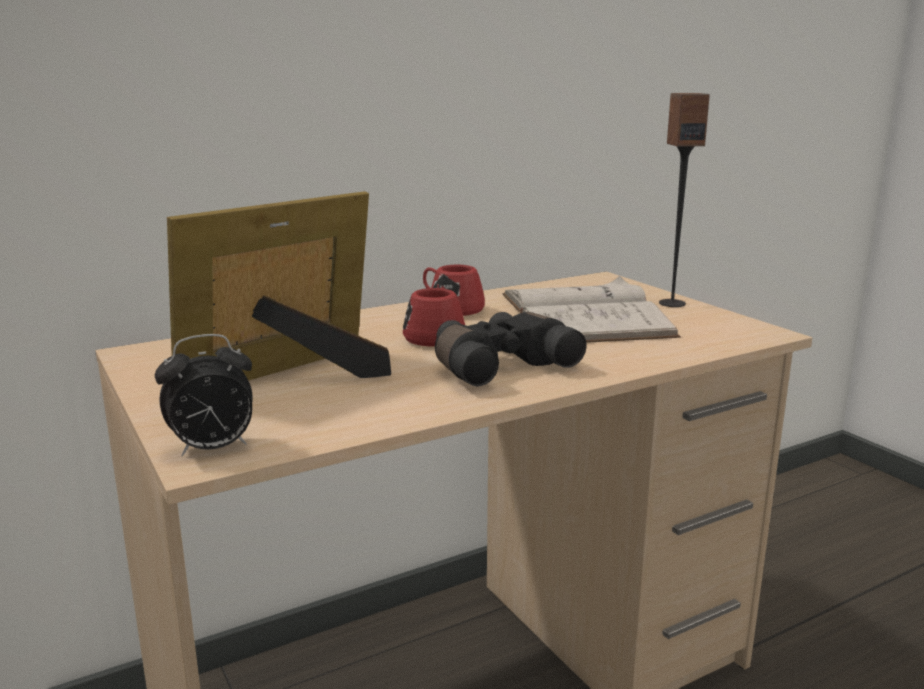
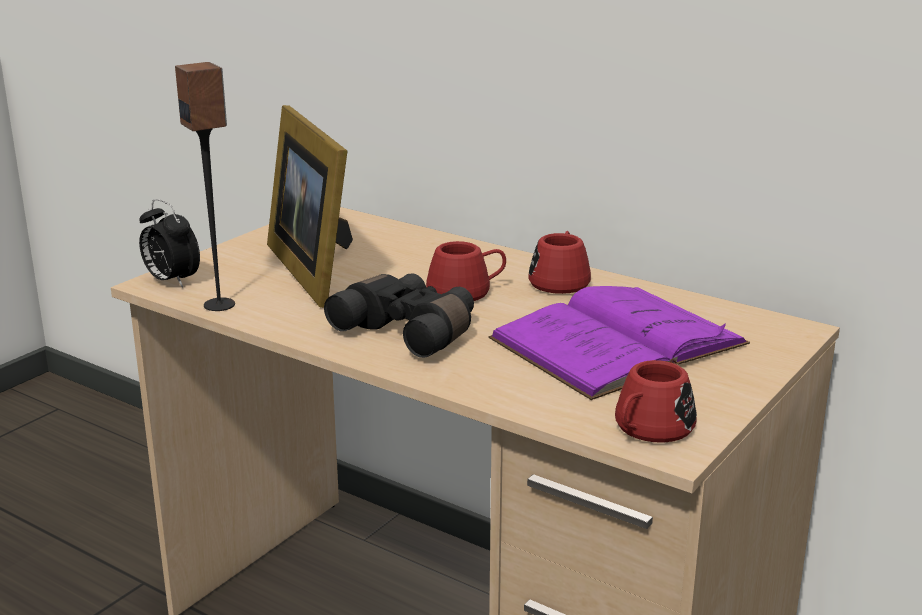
camera: 65 degrees right, 5 degrees up
picture frame [167,191,391,381] -> picture frame turned 135 degrees counterclockwise [267,105,353,308]
white book [503,276,681,343] -> purple book [489,286,750,400]
speaker [659,93,710,307] -> speaker moved to [175,62,235,311]
none -> red mug [615,360,697,443]

